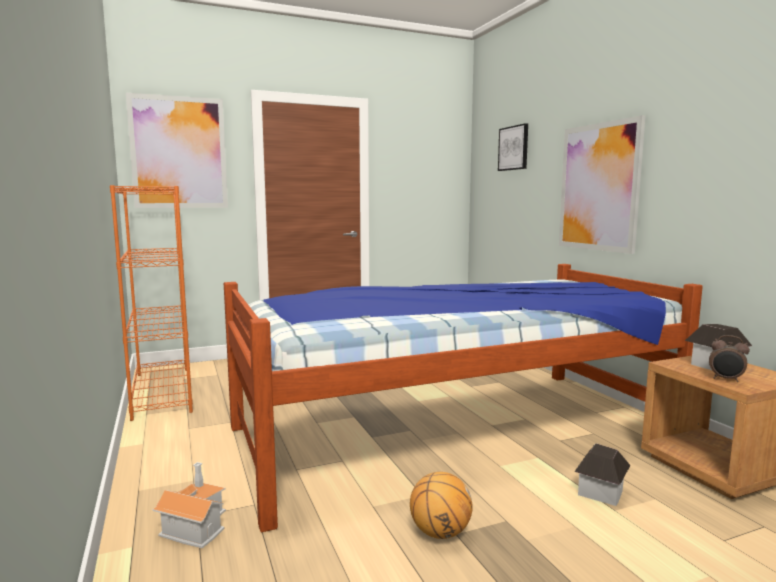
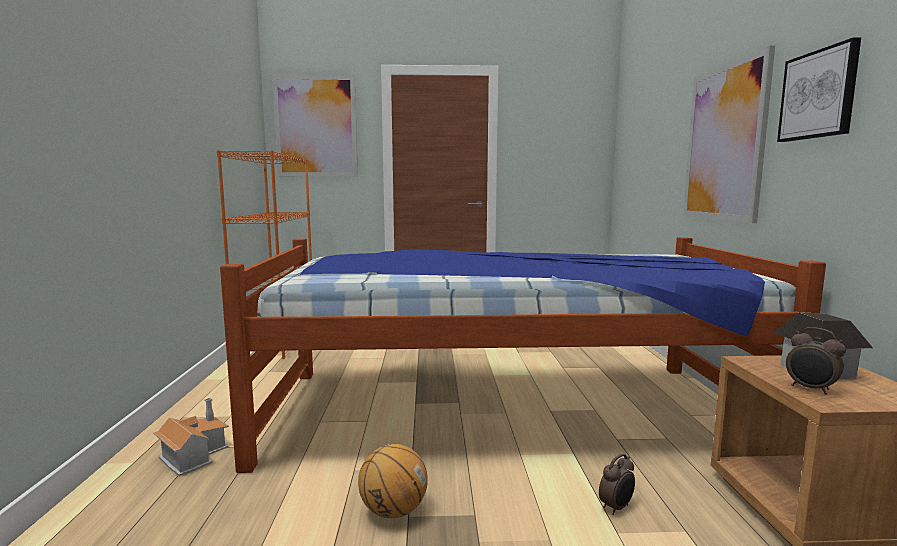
camera: 20 degrees right, 0 degrees up
picture [498,123,528,171] -> picture moved to [777,37,861,142]
toy house [574,443,630,506] -> alarm clock [599,454,635,515]

